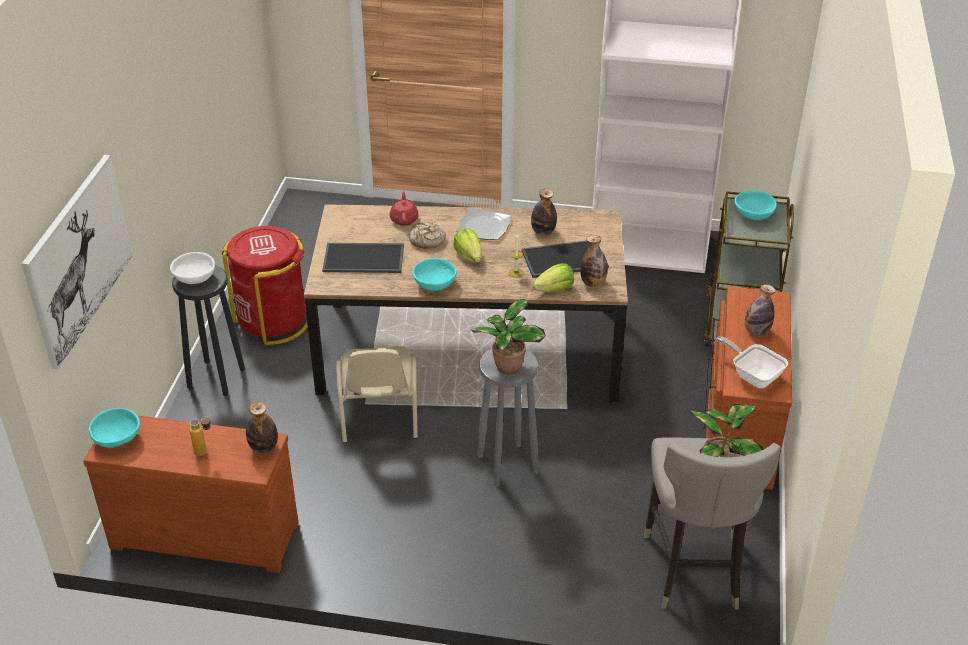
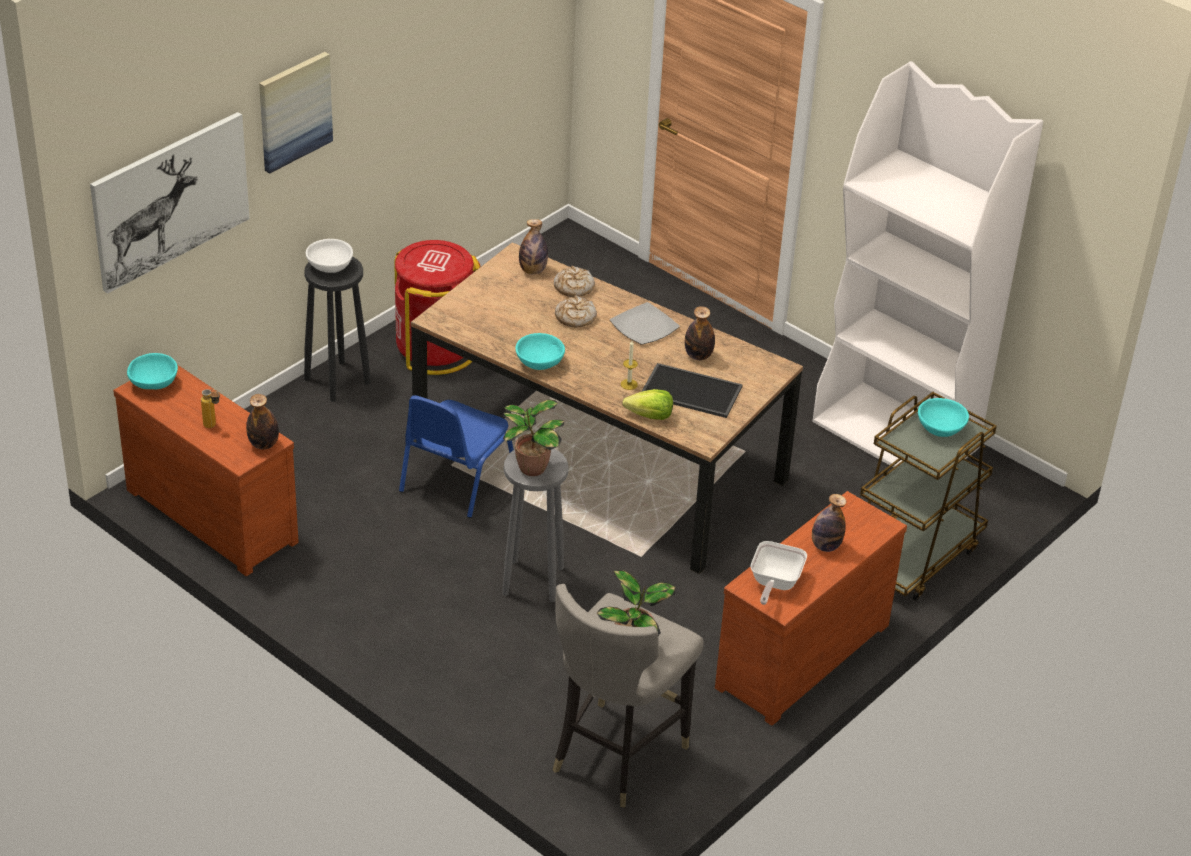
camera: 30 degrees right, 0 degrees up
tray [322,243,404,273] -> none
beige chair [336,346,418,443] -> blue chair [399,395,514,518]
red teapot [390,191,419,226] -> bread [554,266,595,297]
lettuce [453,228,482,263] -> none
bottle [580,235,608,287] -> bottle moved to [519,219,548,274]
frying pan [716,336,788,388] -> frying pan turned 150 degrees counterclockwise [750,541,807,605]
none -> picture [259,52,333,174]

